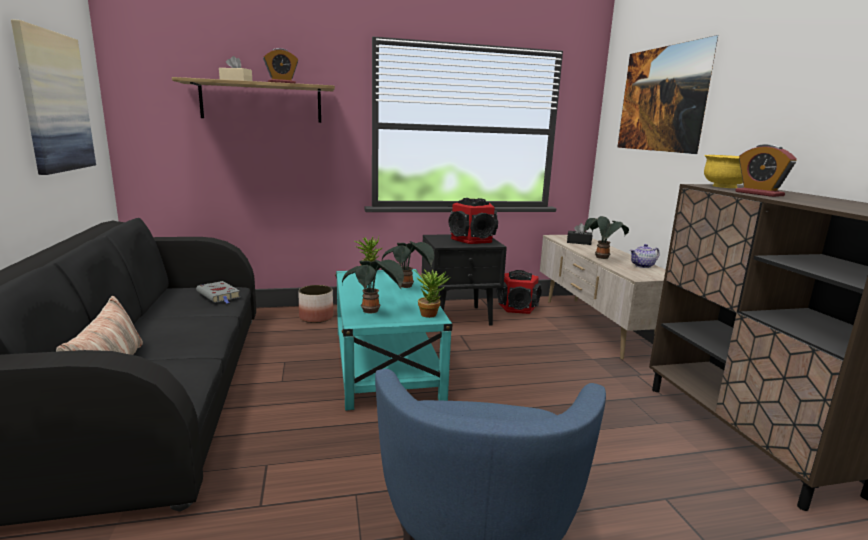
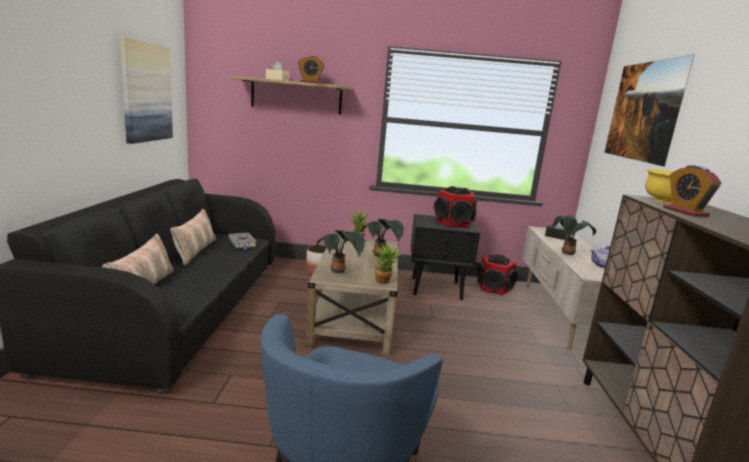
camera: 15 degrees right, 0 degrees up
turquoise coffee table [335,269,453,411] -> beige coffee table [306,236,399,356]
none -> pillow [171,209,216,265]

